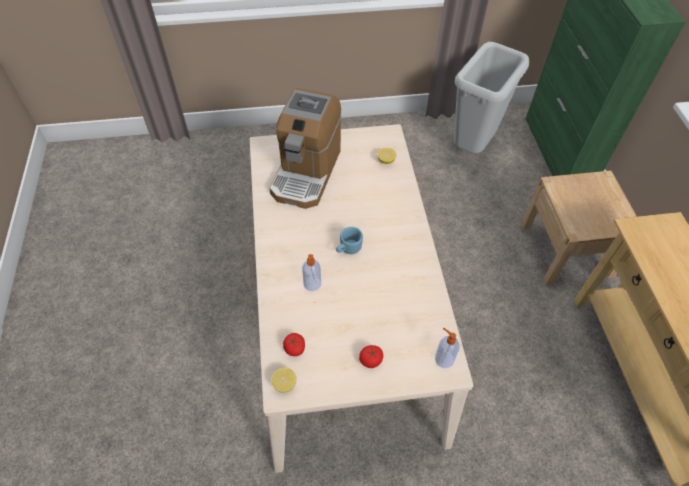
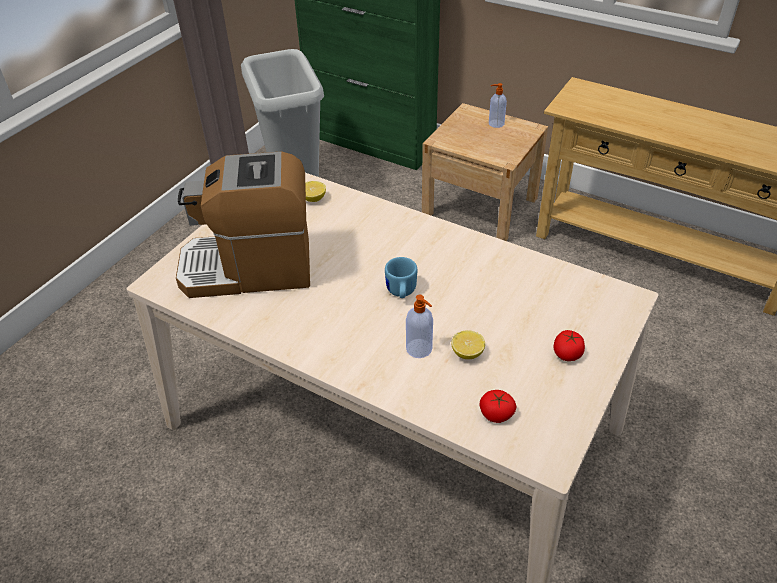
camera: 50 degrees left, 10 degrees down
coffee machine [269,88,341,209] -> coffee machine turned 120 degrees clockwise [176,151,310,298]
lemon [271,367,297,392] -> lemon moved to [451,330,485,359]
soap dispenser [435,328,460,368] -> soap dispenser moved to [489,83,507,128]

